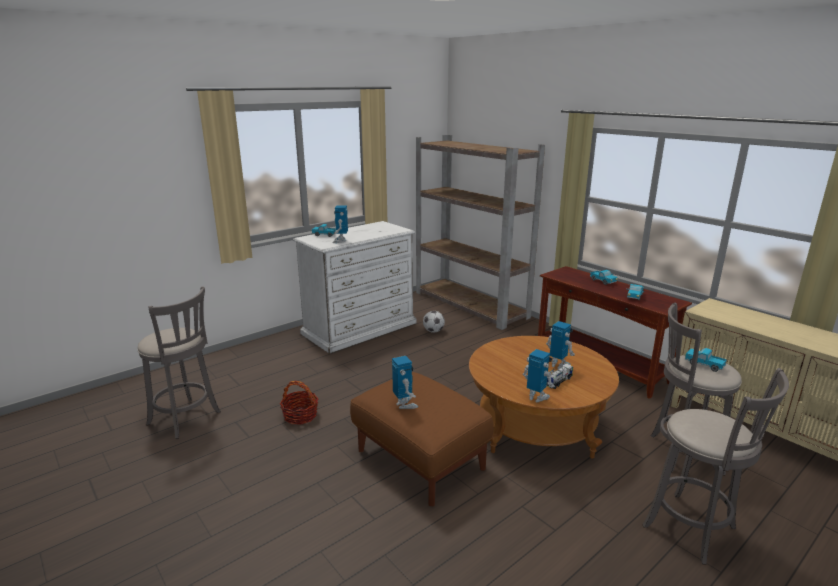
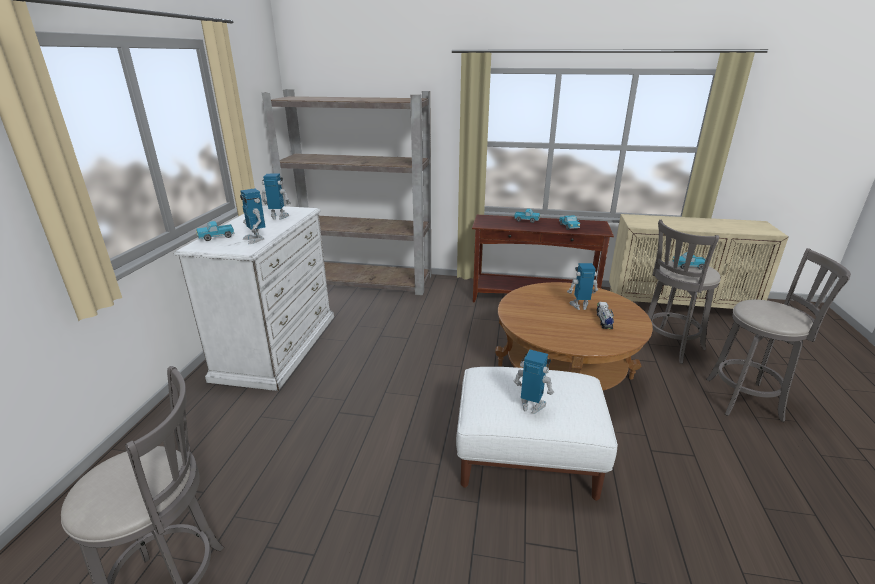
camera: 40 degrees left, 5 degrees up
basket [280,381,318,425] -> none
brown ottoman [350,372,494,506] -> white ottoman [456,367,618,501]
football [423,311,445,333] -> none
toy robot [522,349,555,402] -> toy robot moved to [261,174,291,220]

